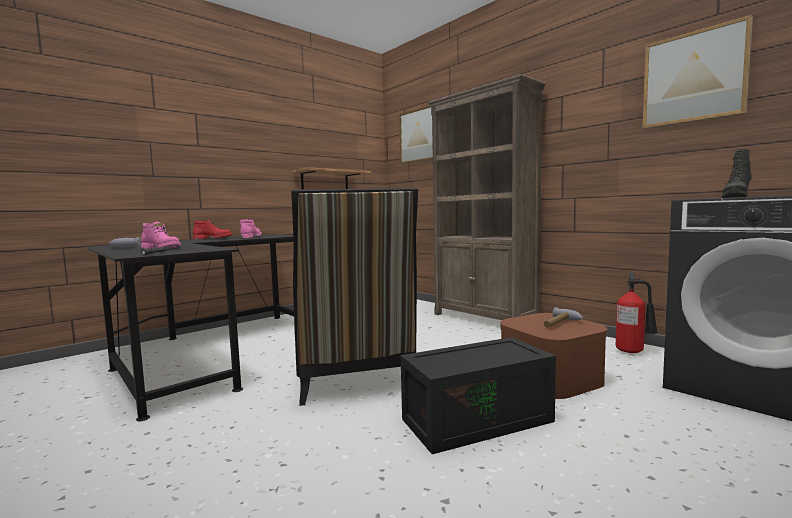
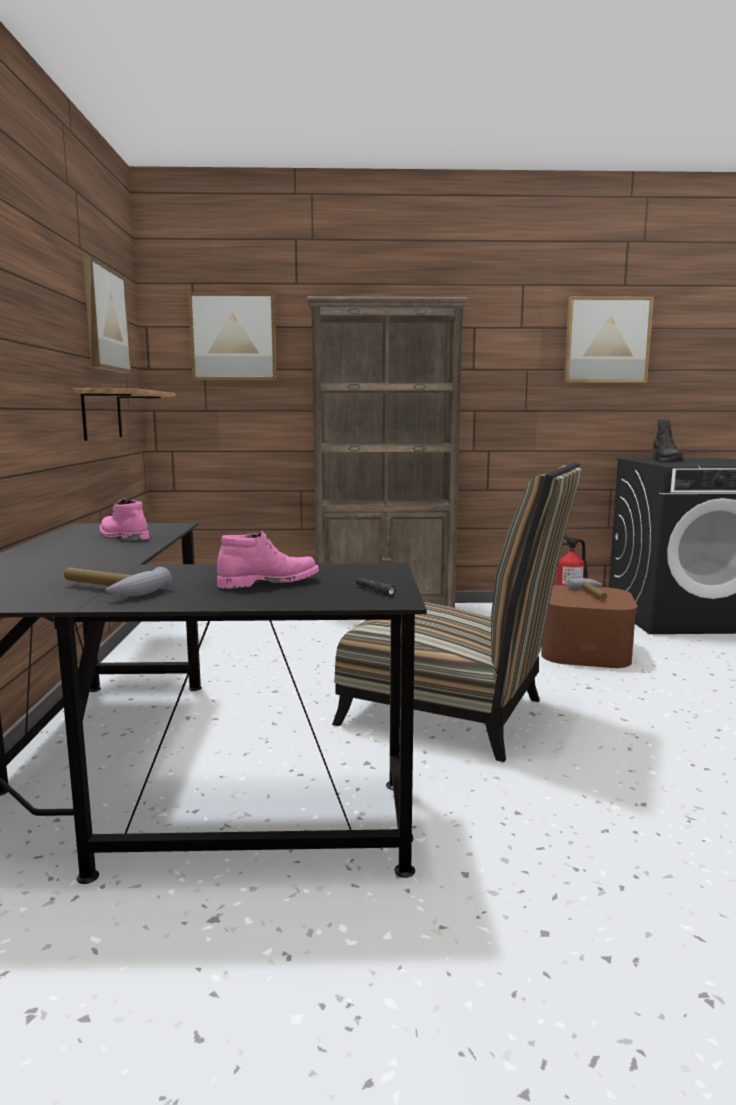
camera: 50 degrees left, 5 degrees up
red boot [193,220,232,239] -> none
black storage box [400,337,556,454] -> none
none -> picture [83,256,132,373]

